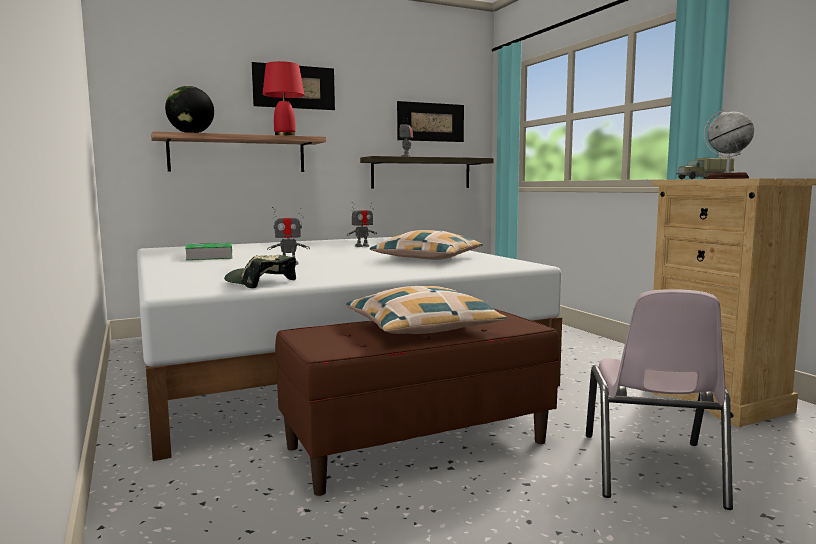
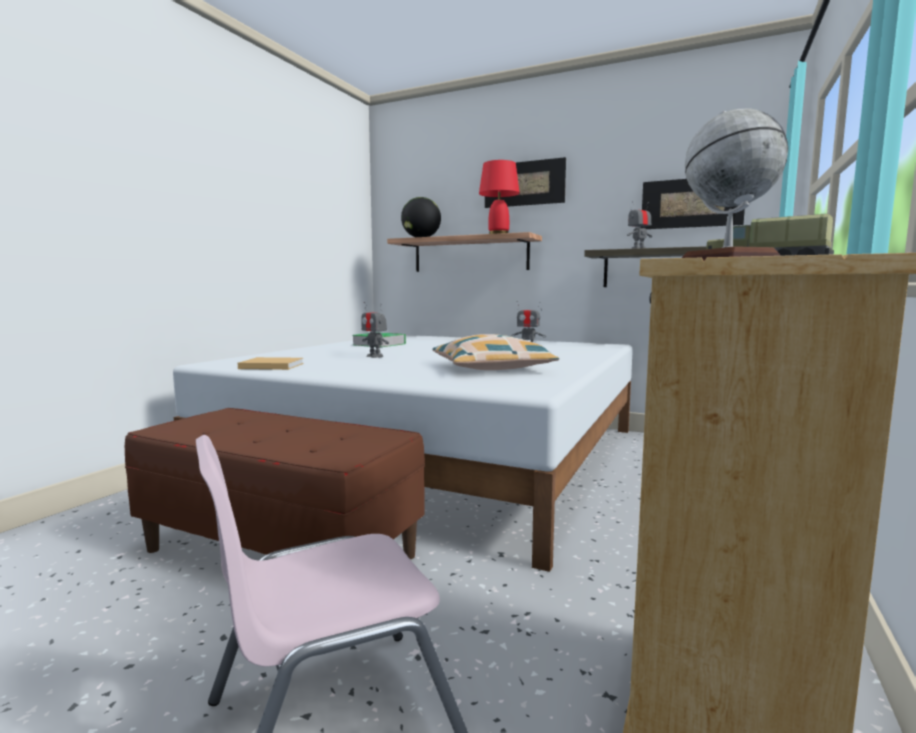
camera: 50 degrees right, 0 degrees up
cap [224,255,296,288] -> beige book [238,357,304,370]
pillow [346,286,507,334] -> none

